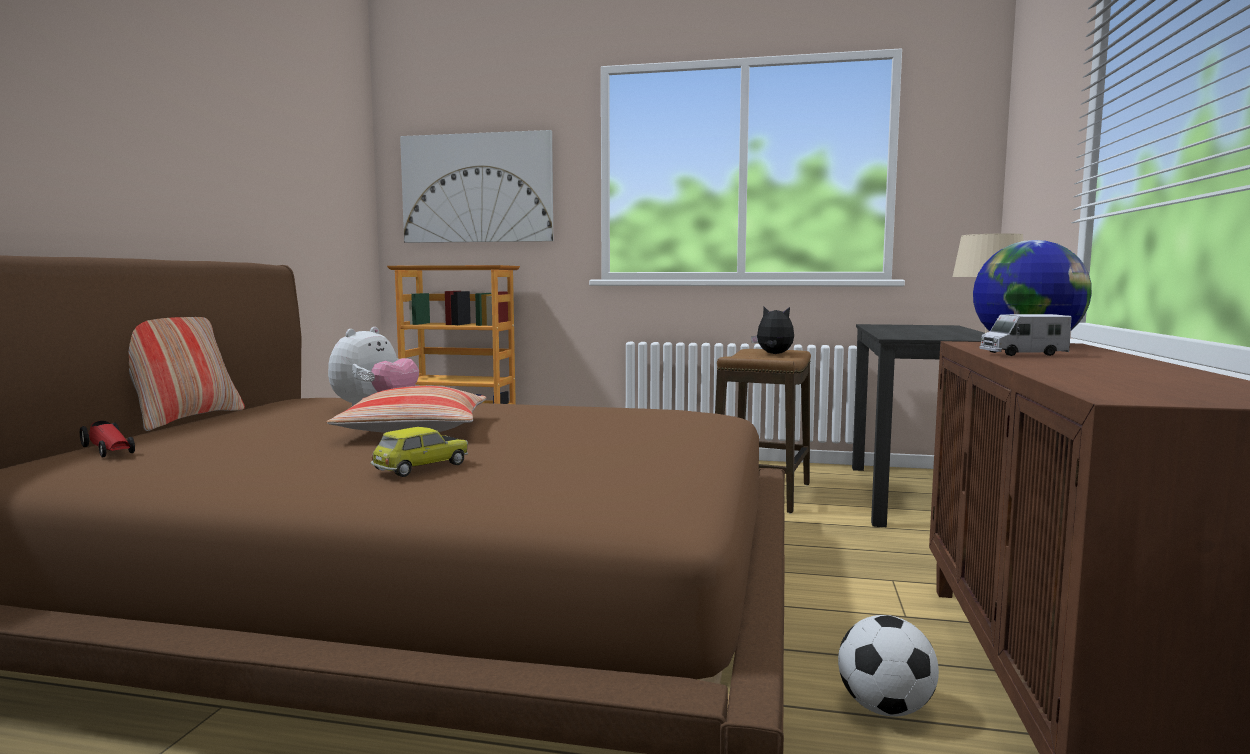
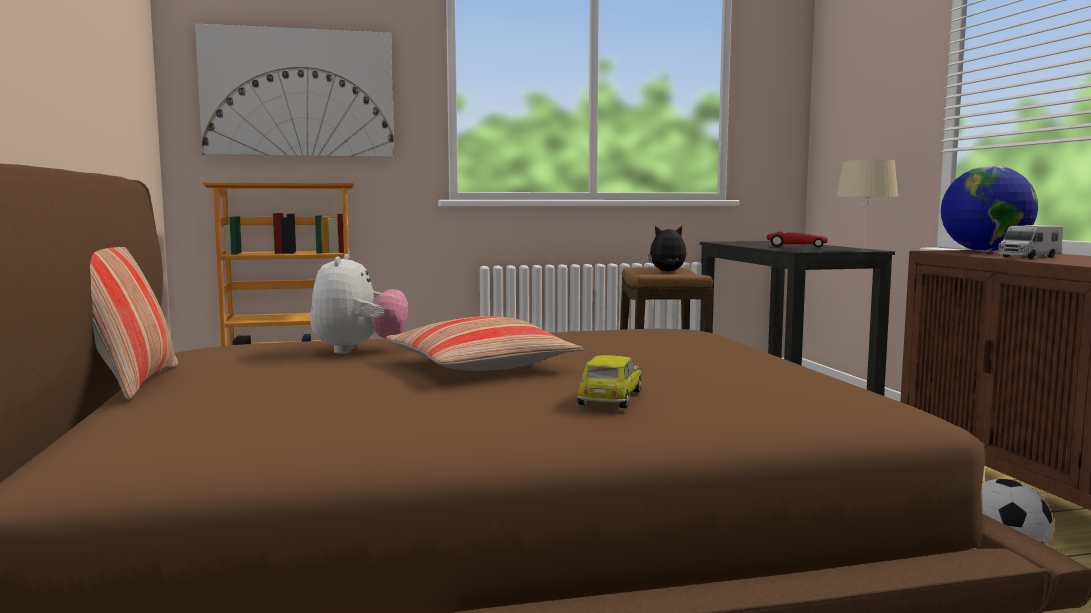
camera: 25 degrees left, 0 degrees up
toy car [80,421,135,457] -> toy car moved to [767,231,827,247]

